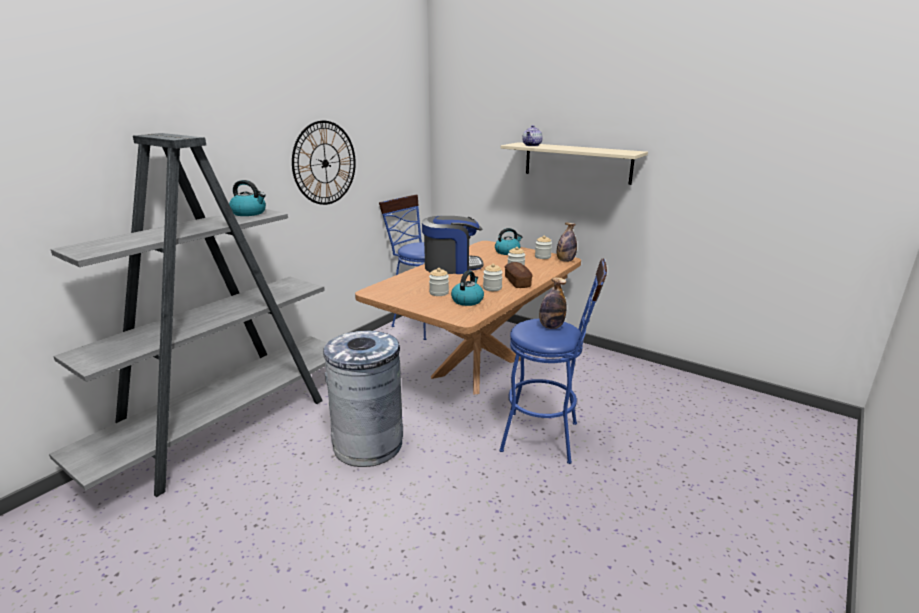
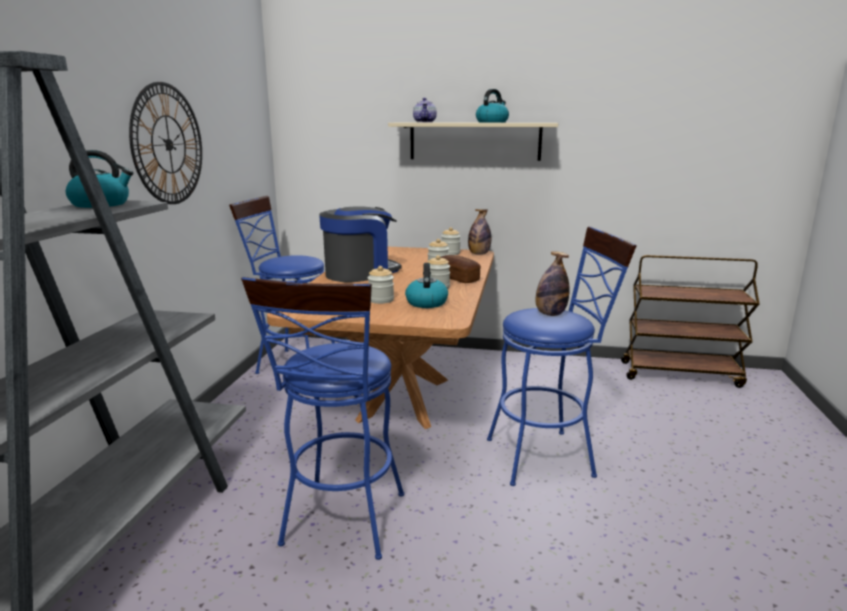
camera: 25 degrees left, 5 degrees down
grey trash can [323,331,403,467] -> blue stool [241,277,404,560]
kettle [495,228,523,255] -> kettle moved to [476,89,509,123]
none -> brown cart [621,255,759,388]

